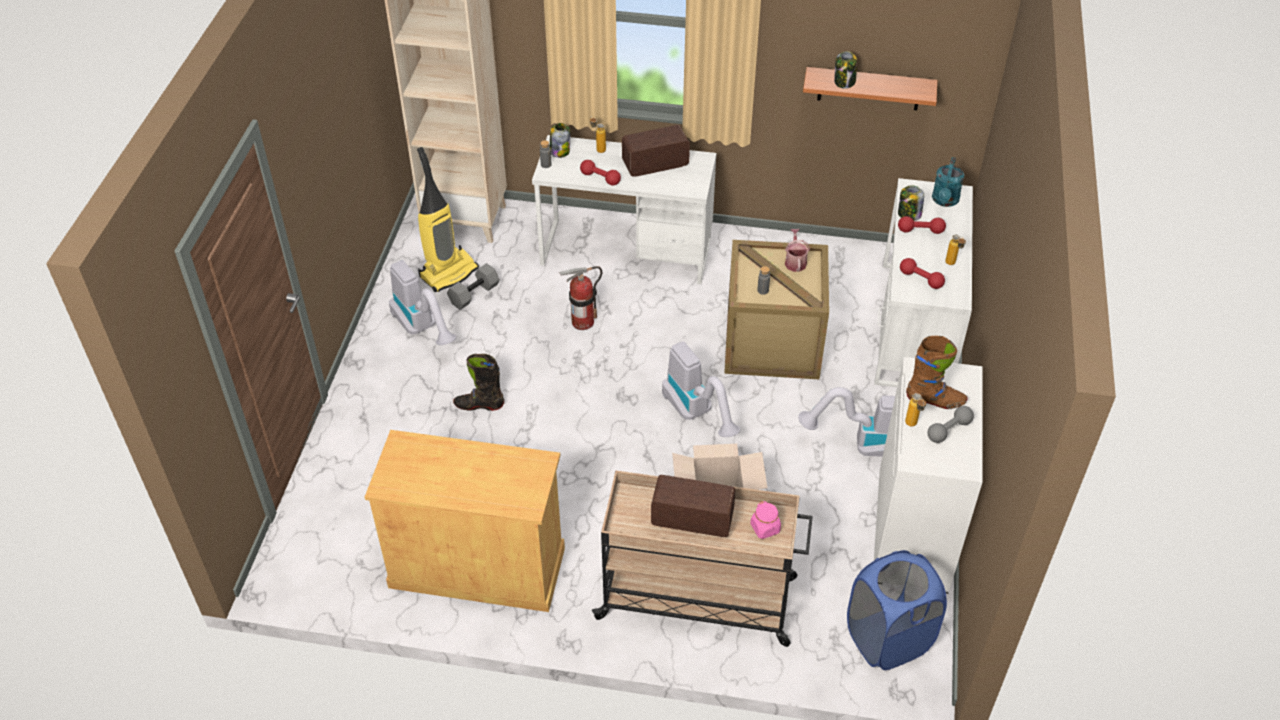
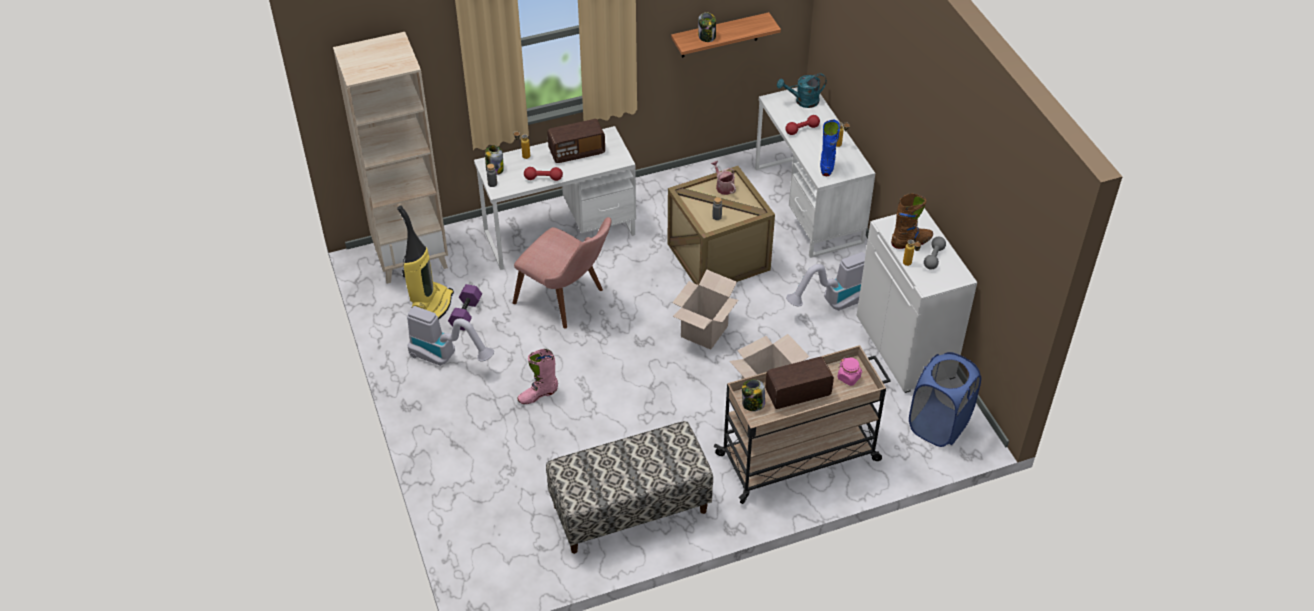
camera: 30 degrees left, 0 degrees up
beige cabinet [365,430,565,612] -> bench [546,421,713,554]
grey dumbbell [447,263,500,310] -> purple dumbbell [448,284,482,330]
black boot [453,354,504,411] -> pink boot [517,349,558,404]
fire extinguisher [559,266,602,330] -> pink chair [513,217,612,328]
radio [622,125,690,177] -> radio turned 150 degrees counterclockwise [547,119,605,163]
vacuum cleaner [662,341,740,437] -> cardboard box [672,270,738,350]
jar [898,185,924,221] -> jar moved to [742,380,765,411]
red dumbbell [900,258,945,289] -> blue boot [820,120,840,176]
turquoise watering can [932,157,964,207] -> turquoise watering can turned 90 degrees clockwise [777,74,827,108]

